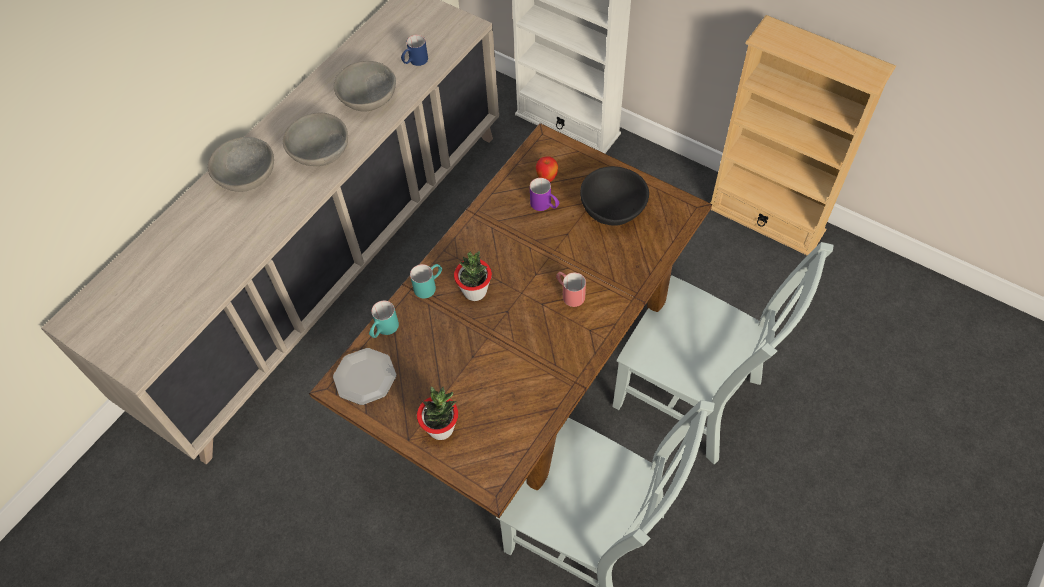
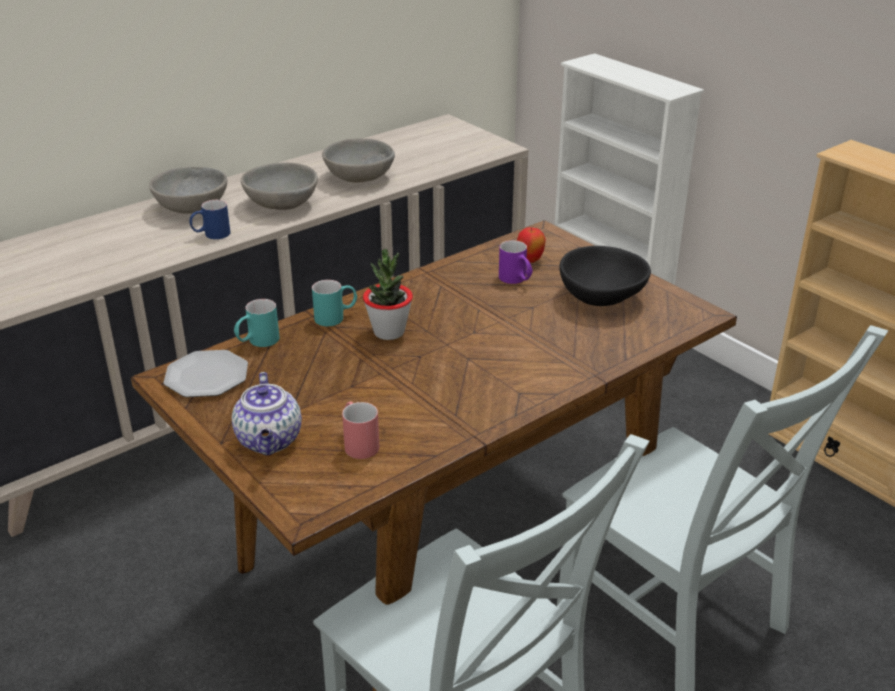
camera: 15 degrees right, 25 degrees down
blue mug [401,35,428,66] -> blue mug moved to [189,200,231,239]
potted plant [417,386,458,440] -> teapot [232,372,302,455]
red mug [556,272,586,307] -> red mug moved to [342,401,379,459]

